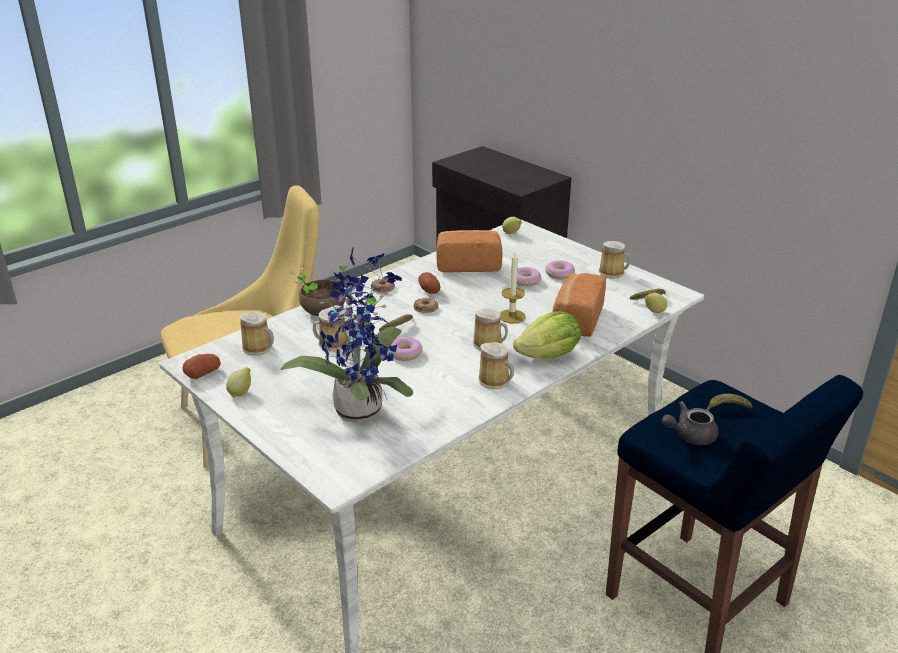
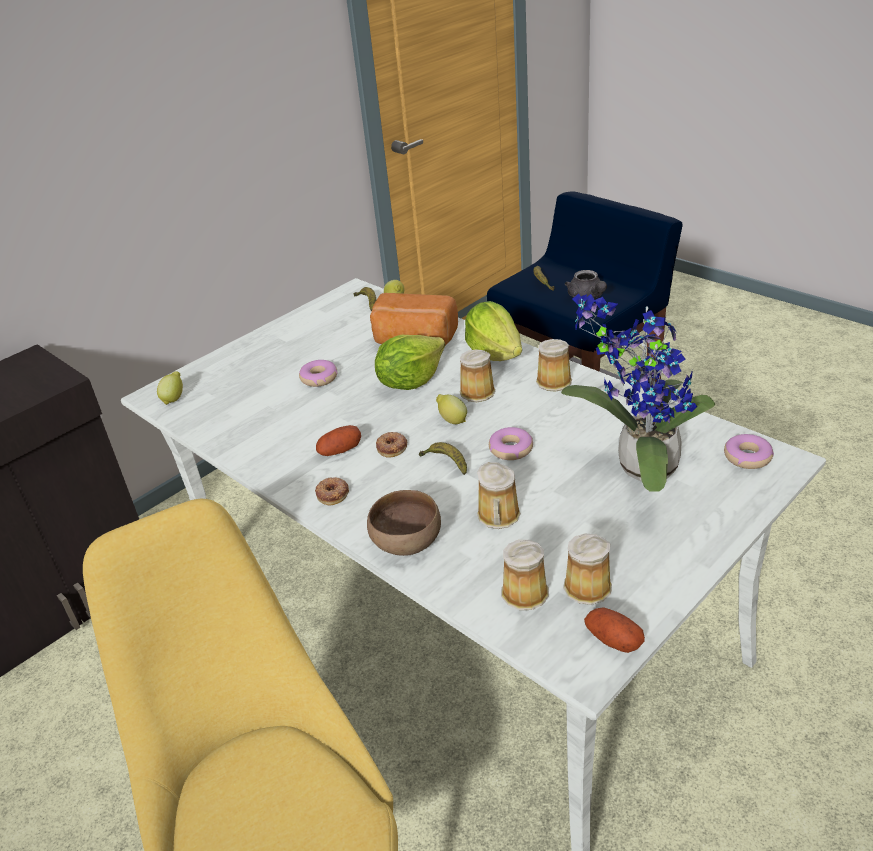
camera: 90 degrees left, 5 degrees up
lemon [226,367,251,398] -> lemon moved to [436,394,467,424]
bread [437,230,503,272] -> none
candle [500,252,526,324] -> lettuce [375,335,445,390]
donut [545,260,575,279] -> donut moved to [724,434,774,469]
mug [598,241,630,279] -> mug moved to [563,533,612,605]

